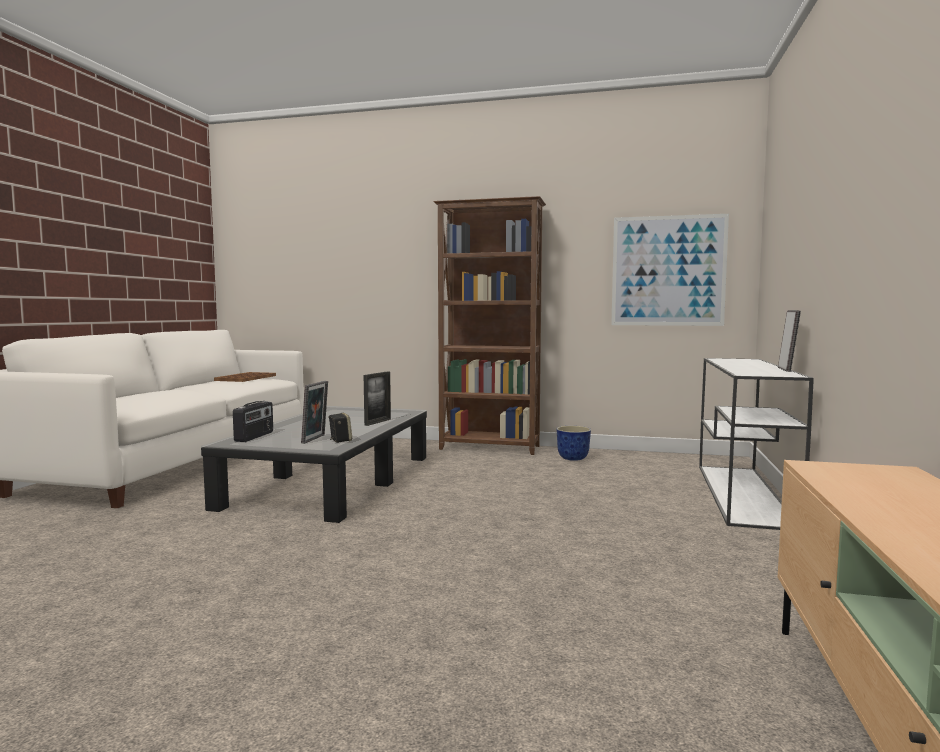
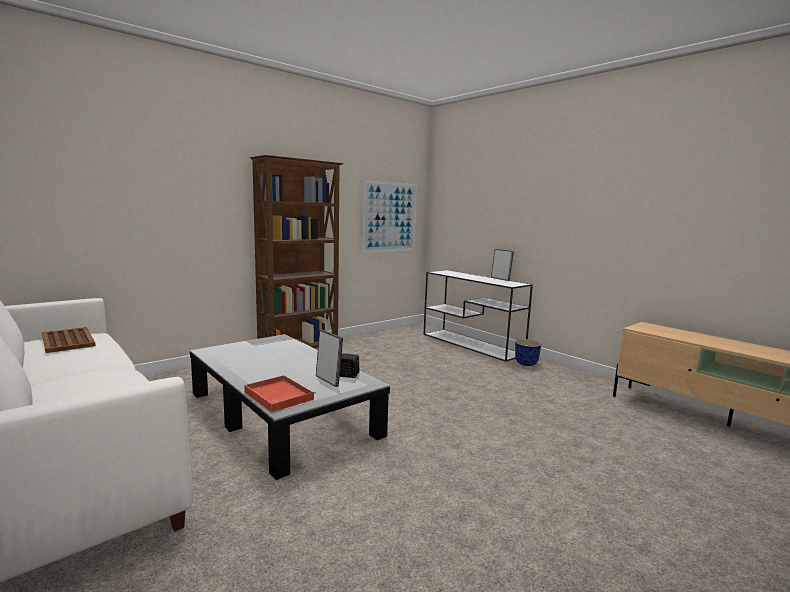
camera: 55 degrees left, 5 degrees up
radio [233,401,273,442] -> red tray [244,375,316,412]
picture frame [364,372,391,426] -> none
planter [556,426,591,461] -> planter moved to [515,339,541,366]

